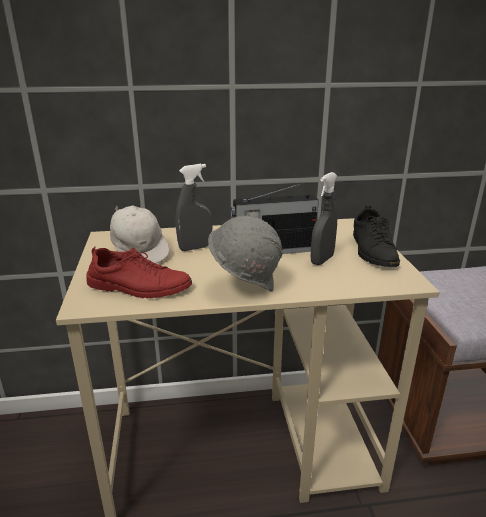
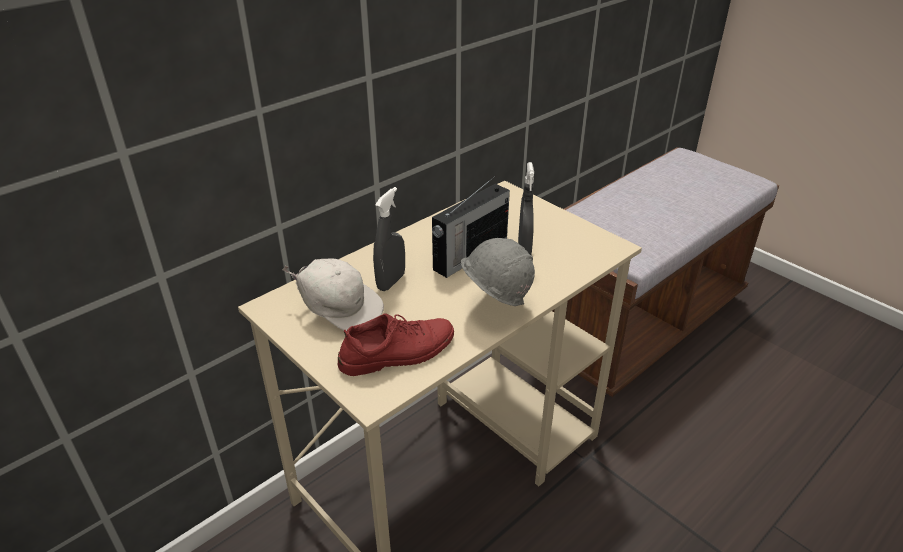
camera: 35 degrees left, 10 degrees up
black shoe [353,206,400,267] -> none

